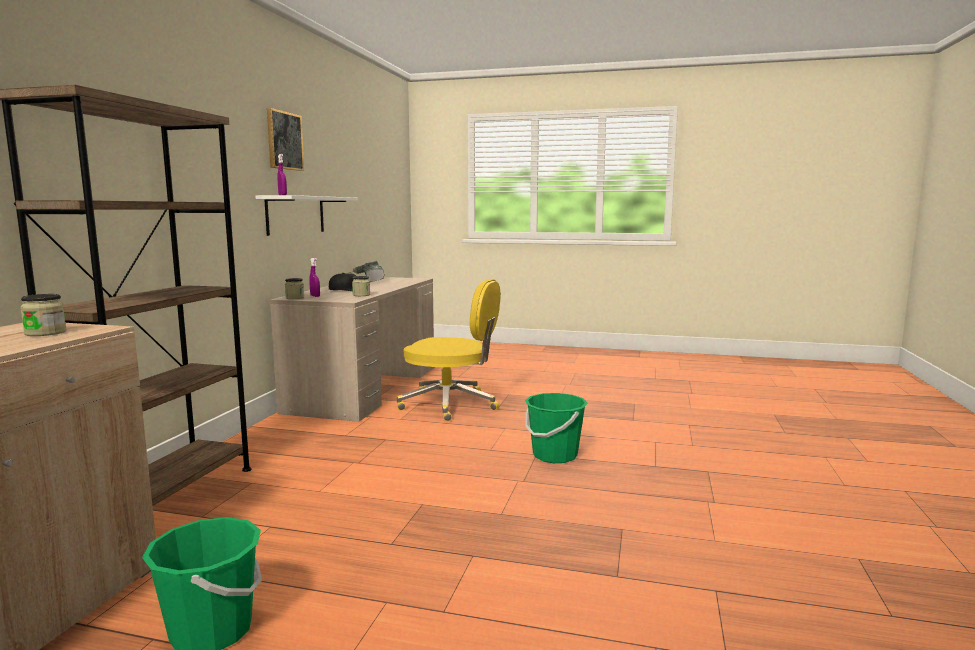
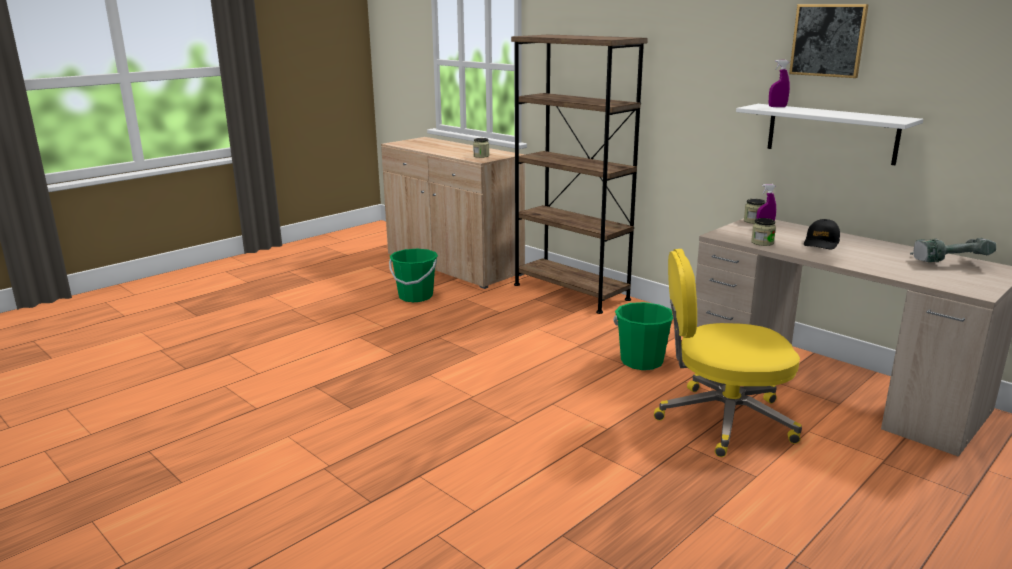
camera: 120 degrees right, 10 degrees up
yellow office chair [397,279,501,421] -> yellow office chair turned 45 degrees clockwise [654,249,802,457]
green bucket [525,393,588,463] -> green bucket moved to [613,302,673,370]

